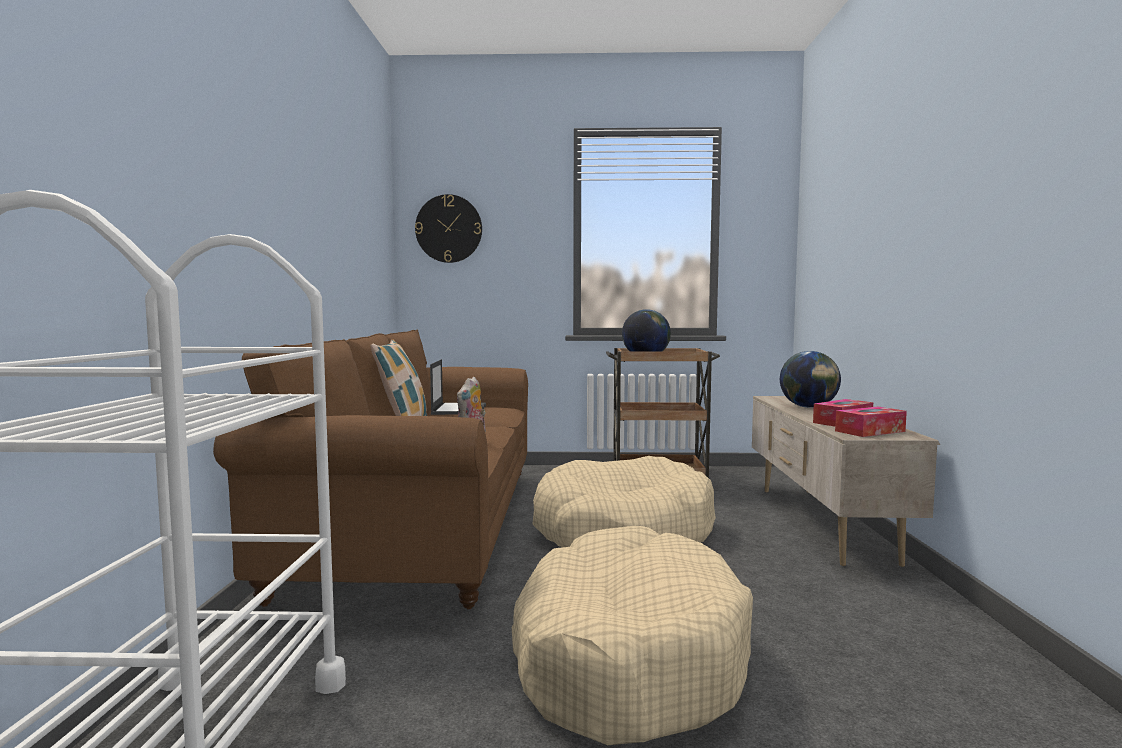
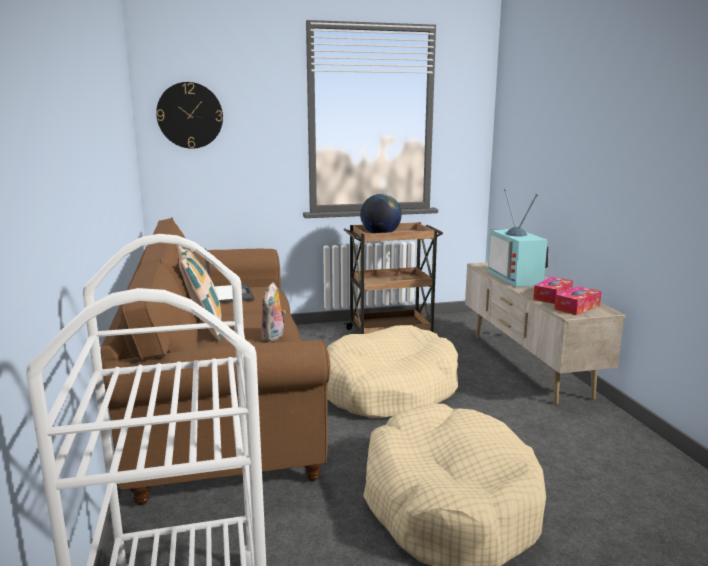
camera: 15 degrees left, 10 degrees up
globe [780,351,841,408] -> television [488,188,548,287]

